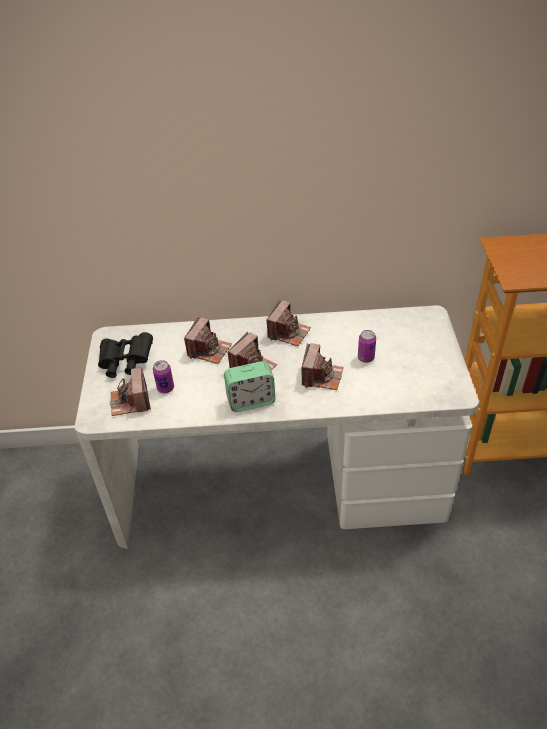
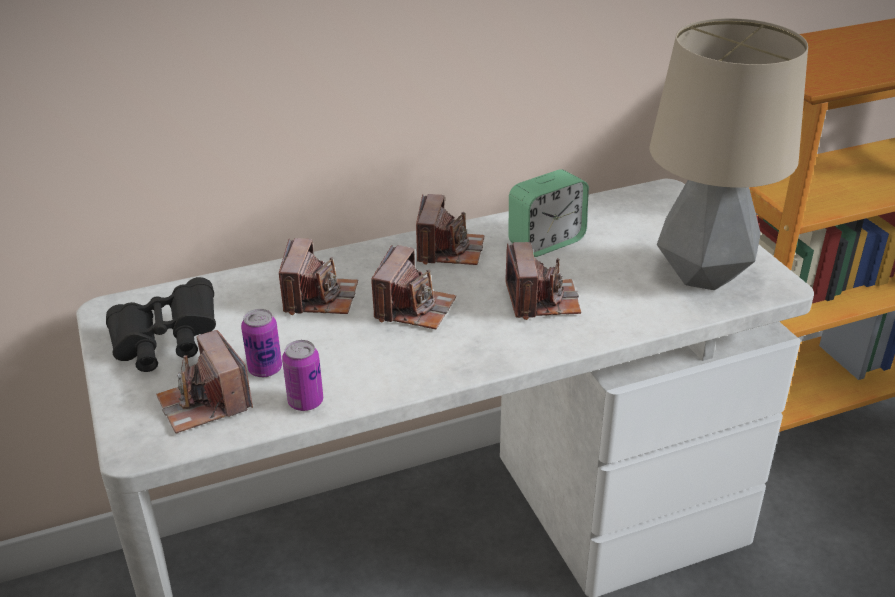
camera: 20 degrees left, 10 degrees down
alarm clock [224,361,275,412] -> alarm clock moved to [509,169,589,257]
can [358,330,376,363] -> can moved to [282,340,323,411]
none -> table lamp [649,18,808,290]

